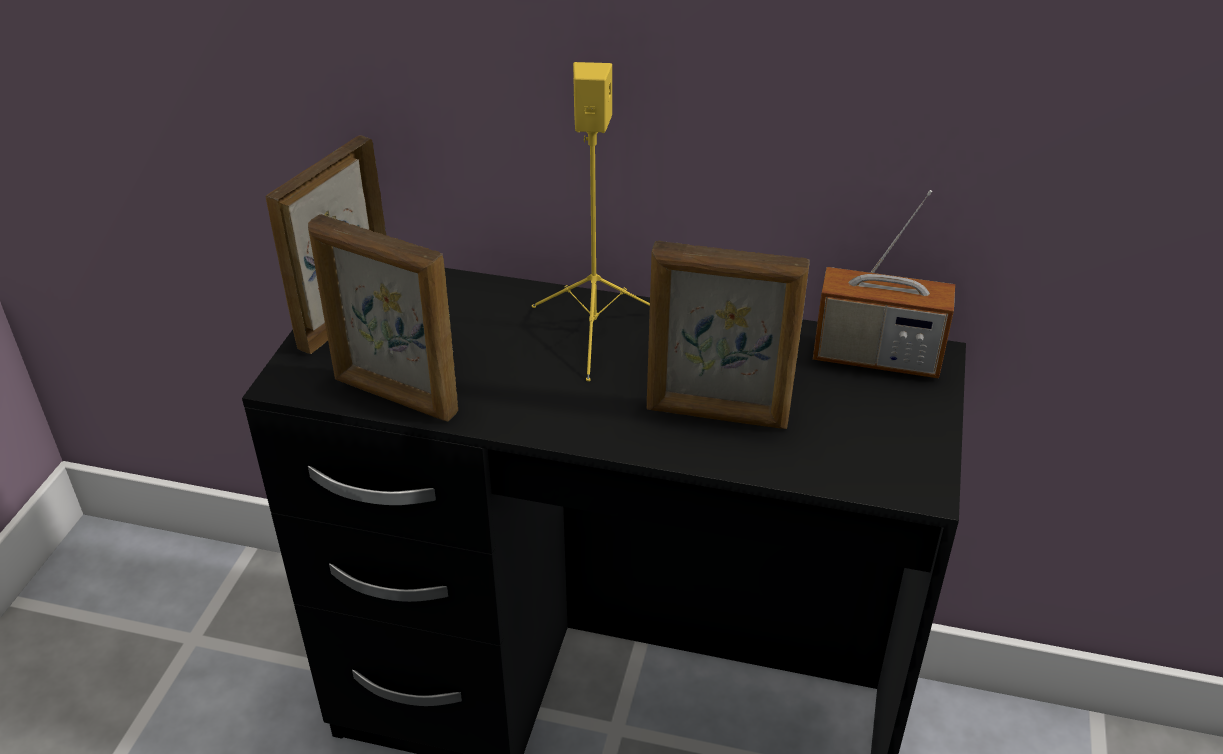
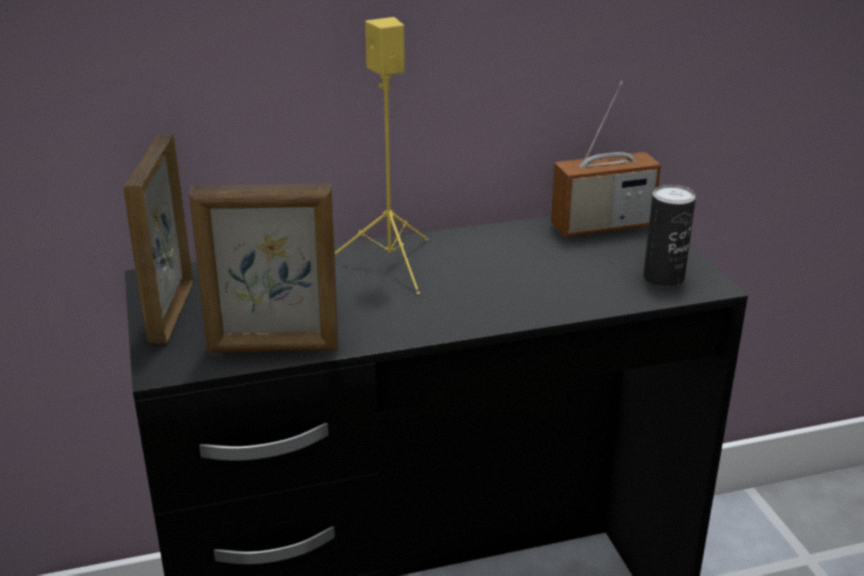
camera: 30 degrees left, 10 degrees down
picture frame [647,241,810,429] -> none
none -> can [643,185,696,287]

